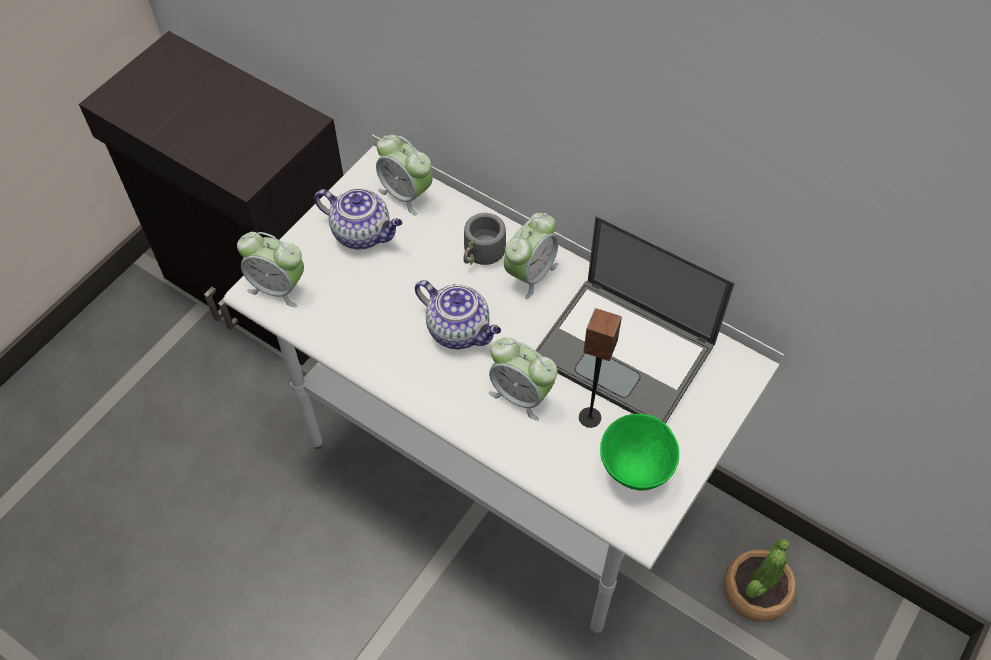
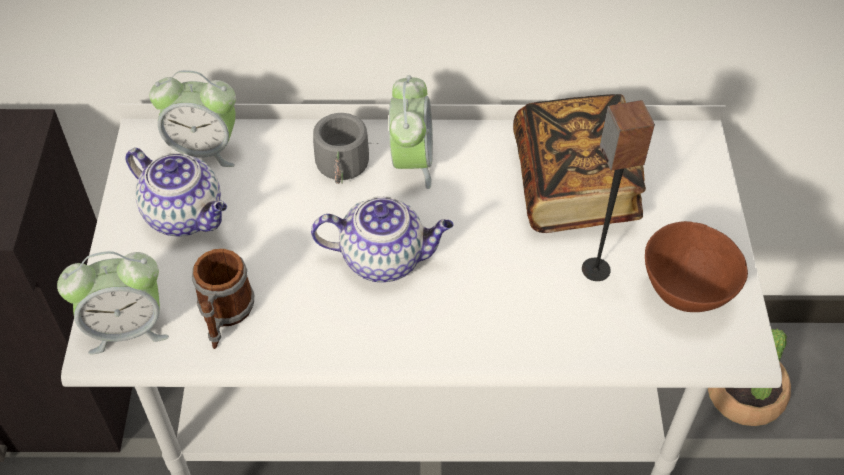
camera: 35 degrees left, 5 degrees down
teapot [314,188,402,250] -> teapot turned 45 degrees clockwise [125,148,227,236]
alarm clock [488,337,558,421] -> none
laptop [535,215,735,424] -> book [513,94,646,233]
green bowl [600,414,679,491] -> brown bowl [645,221,748,312]
none -> mug [192,249,254,349]

